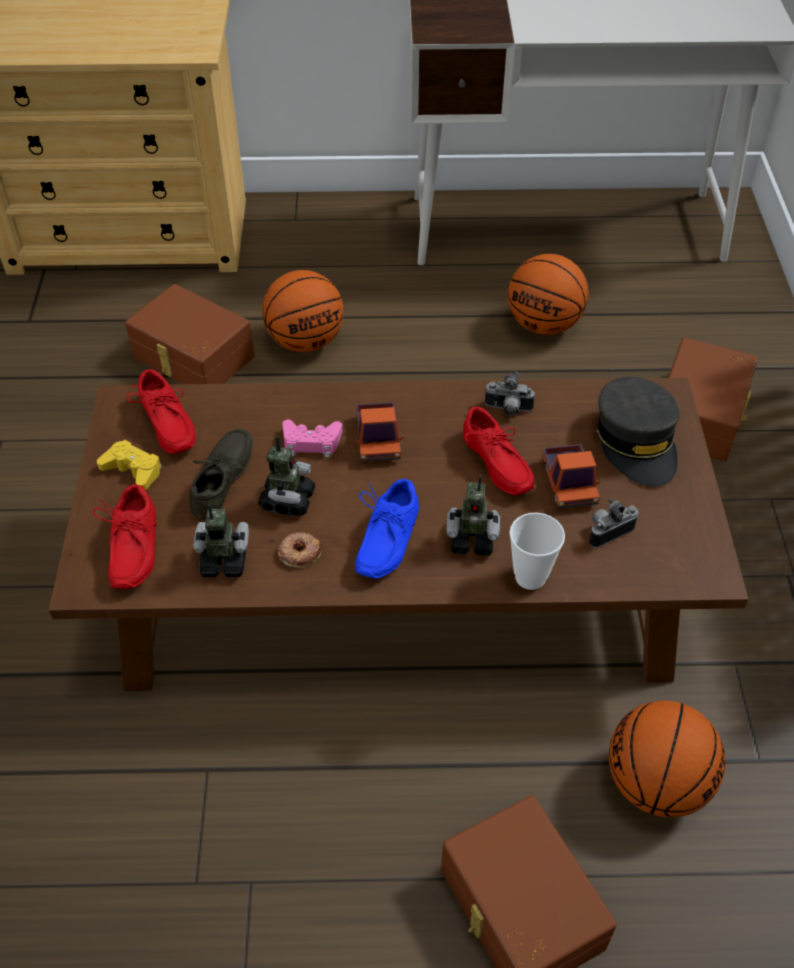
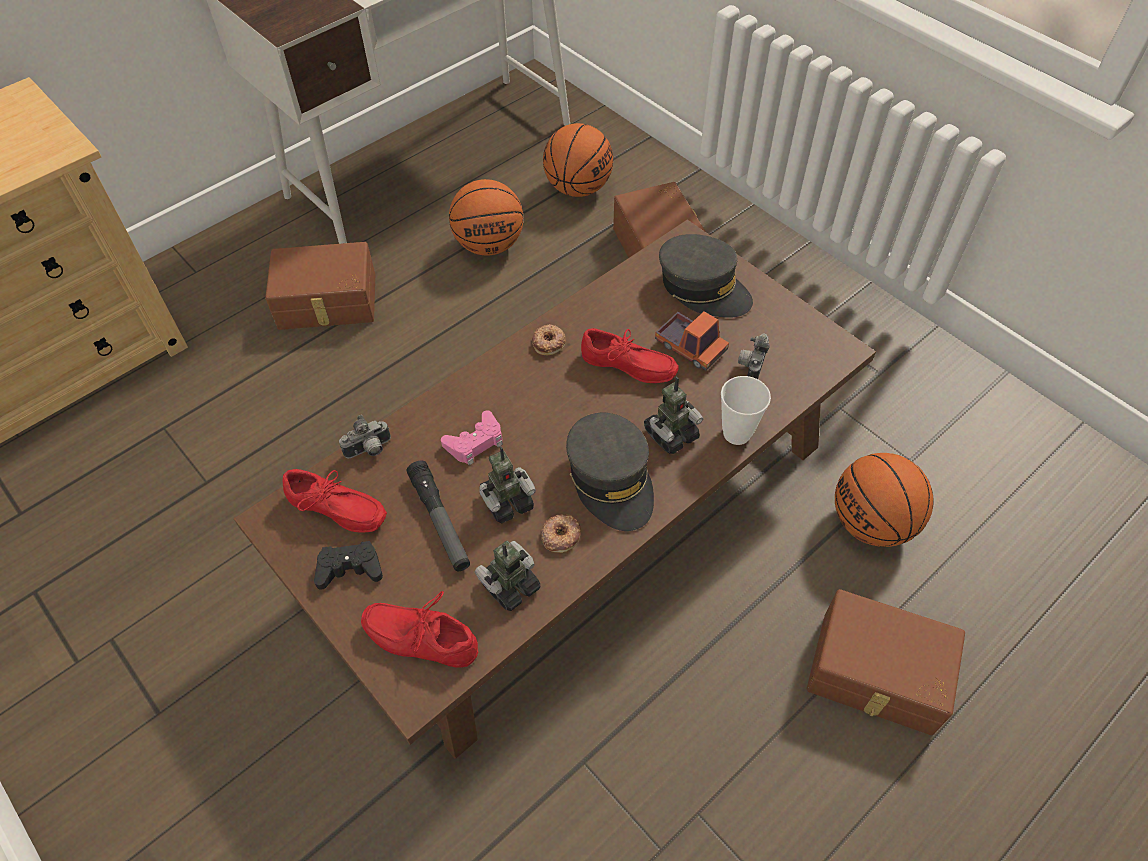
camera: 40 degrees left, 5 degrees up
red shoe [93,484,157,589] -> red shoe turned 150 degrees clockwise [361,591,478,668]
yellow game controller [97,440,162,490] -> black game controller [314,541,383,590]
brown storage box [125,284,255,384] -> brown storage box moved to [265,242,375,330]
grey shoe [189,429,253,519] -> flashlight [407,460,470,571]
toy robot [258,436,315,516] -> toy robot turned 90 degrees clockwise [479,446,536,523]
basketball [262,270,344,352] -> basketball moved to [543,123,613,197]
toy truck [355,402,403,462] -> none
blue shoe [355,479,419,579] -> grey cap [566,413,654,531]
camera [485,372,535,416] -> camera moved to [339,415,391,459]
none -> donut [532,324,566,355]

